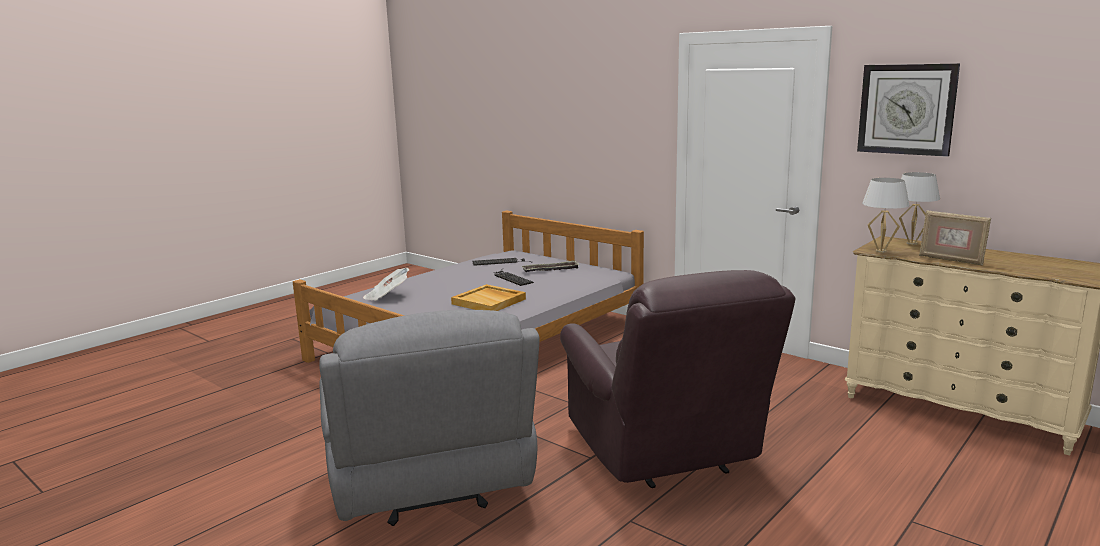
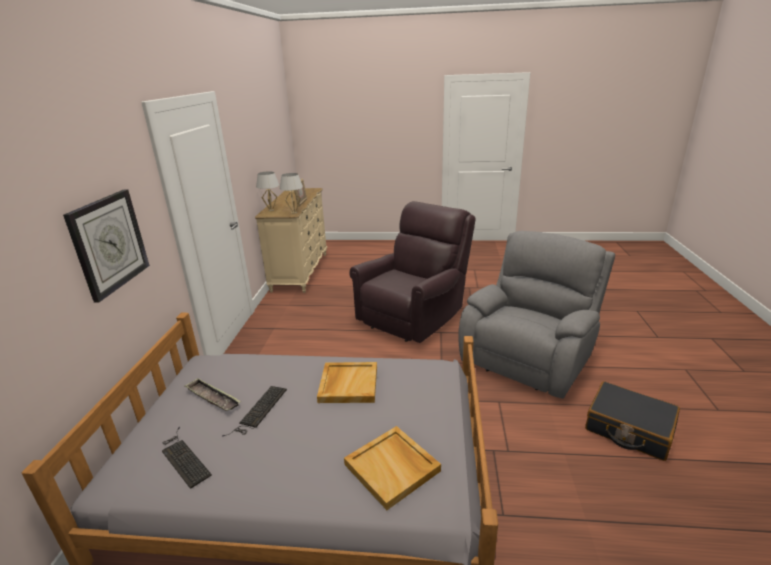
camera: 125 degrees left, 10 degrees up
newspaper [363,268,409,301] -> beige tray [344,426,441,510]
wall clock [857,63,960,157] -> wall clock moved to [63,190,150,303]
none -> black suitcase [585,381,680,461]

